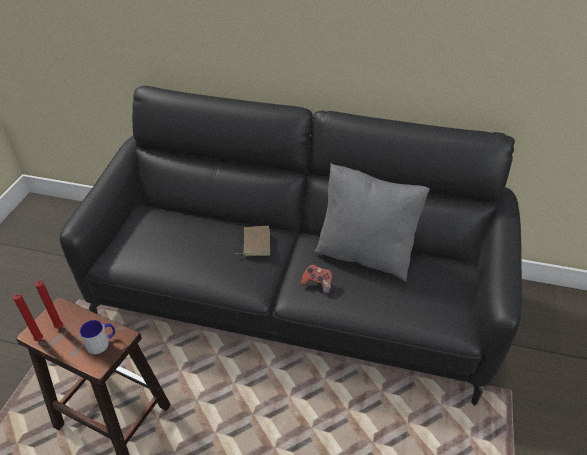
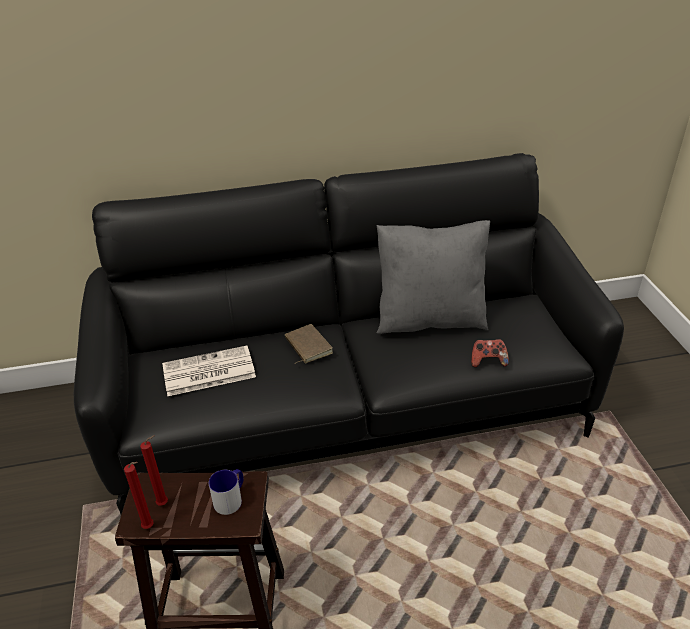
camera: 25 degrees left, 5 degrees down
game controller [301,264,332,294] -> game controller moved to [471,339,509,367]
none -> newspaper [162,345,256,396]

